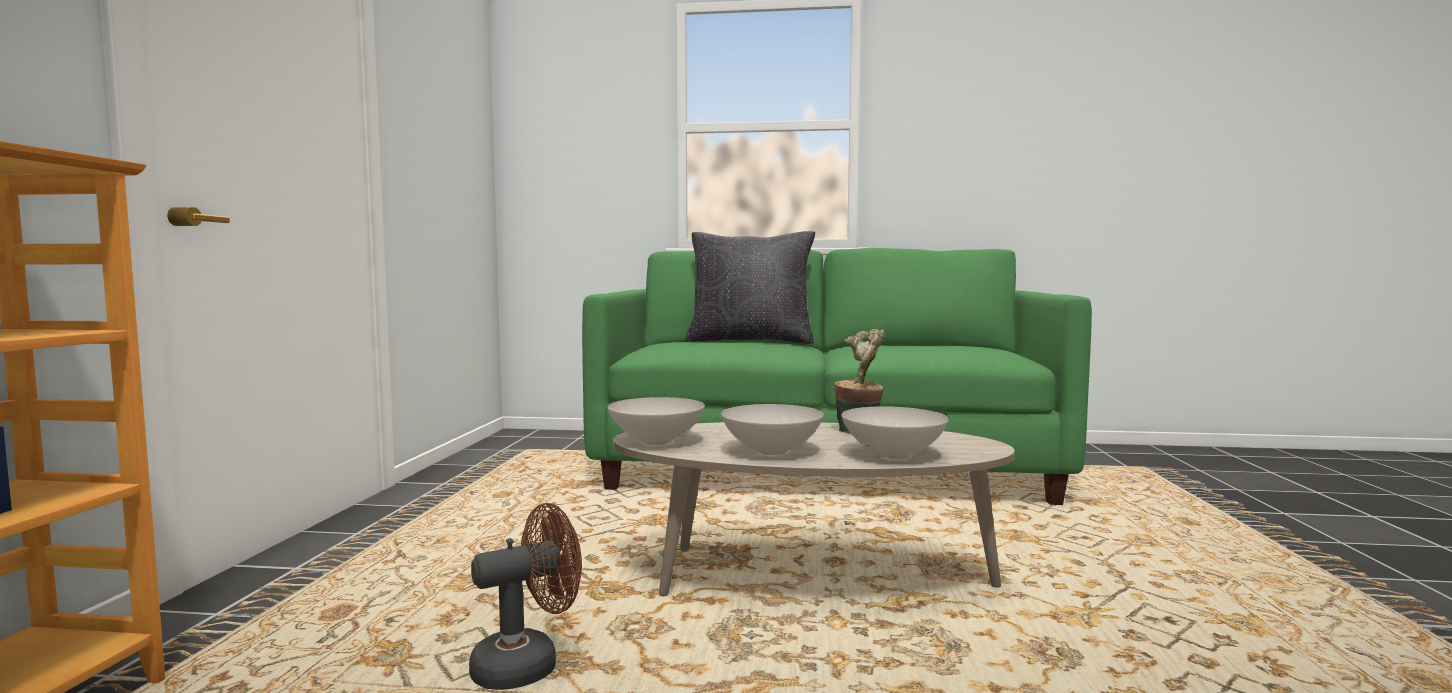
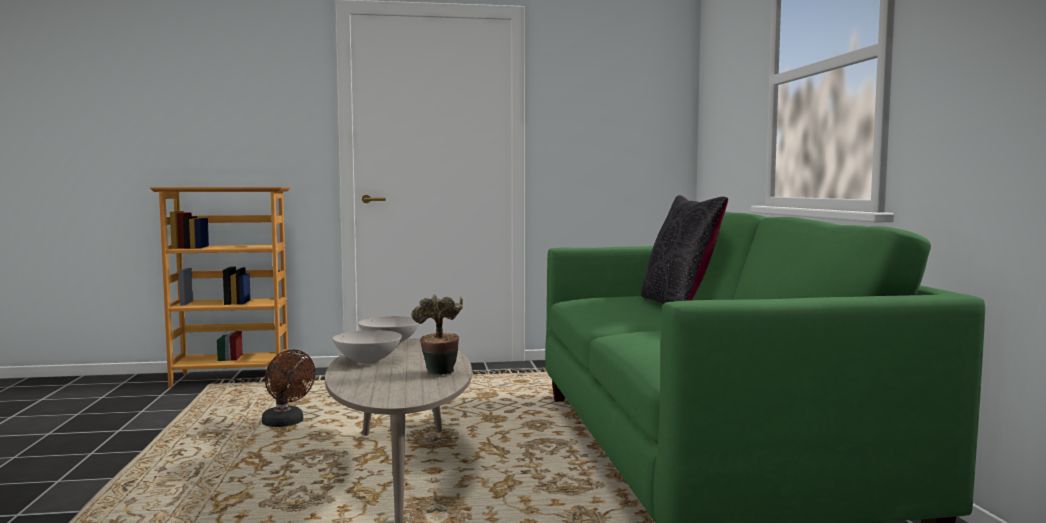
camera: 75 degrees right, 0 degrees up
white bowl [842,406,949,459] -> none

